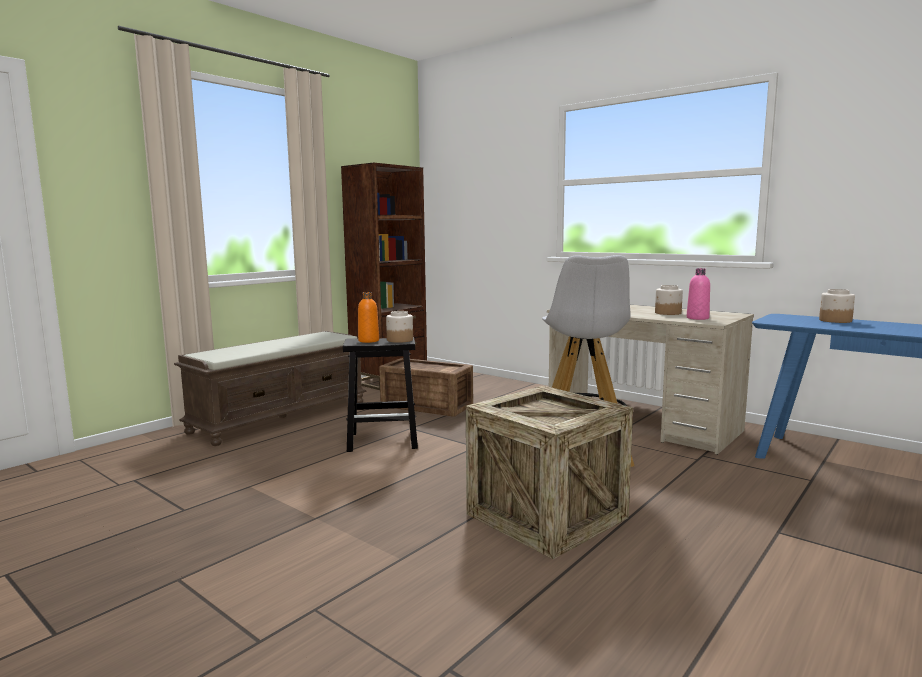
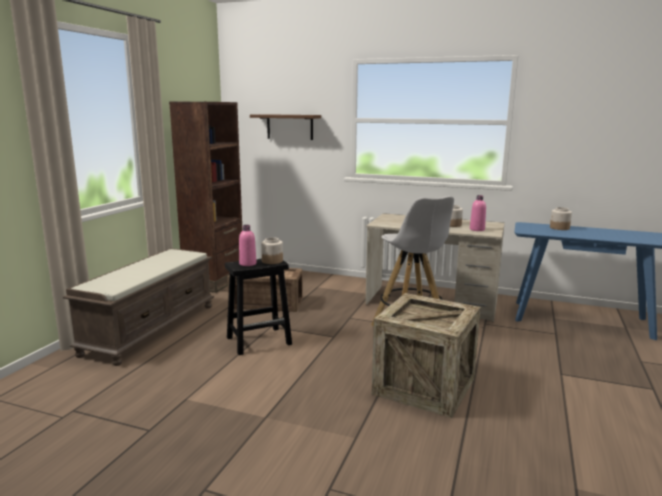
camera: 20 degrees left, 5 degrees up
orange bottle [358,292,379,343] -> pink bottle [239,225,257,266]
none -> brown shelf [250,114,321,140]

